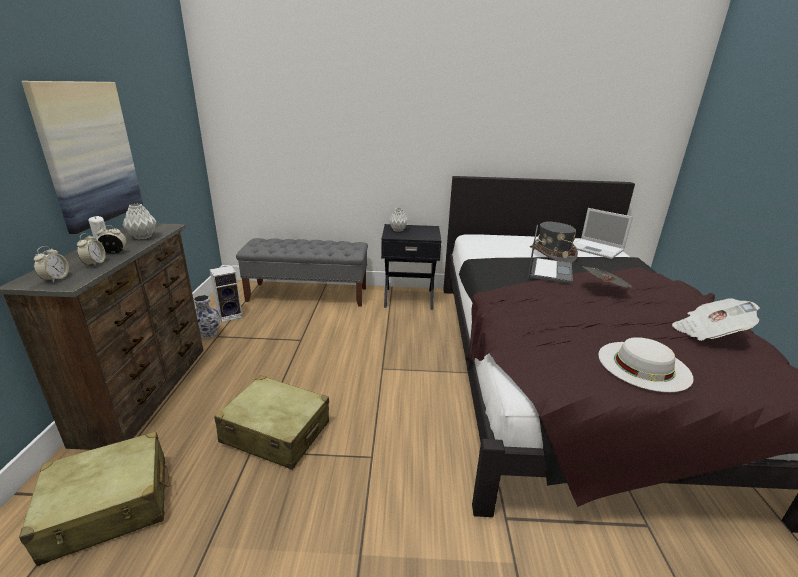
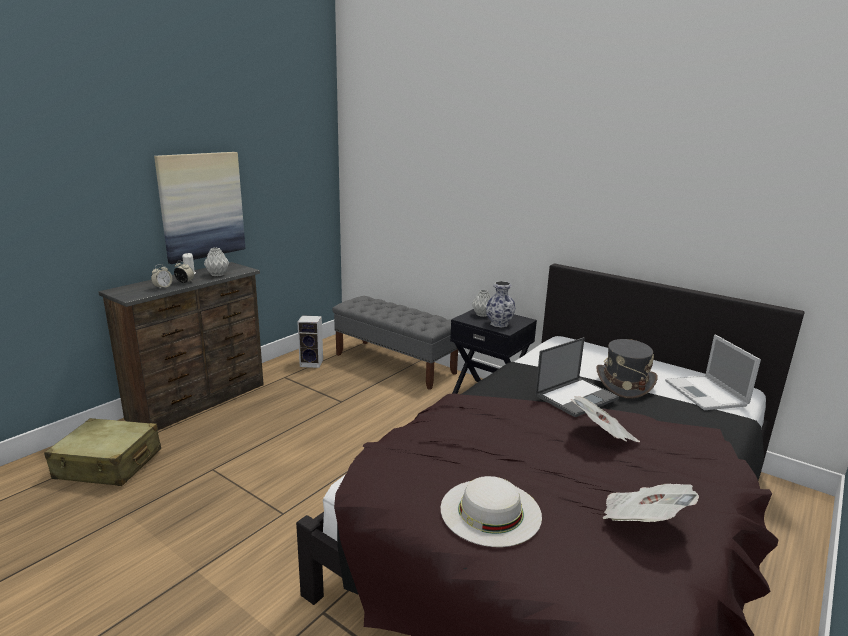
camera: 35 degrees right, 5 degrees down
alarm clock [34,246,69,283] -> none
vase [193,295,220,338] -> vase moved to [486,281,515,327]
beige suitcase [214,375,329,470] -> none

